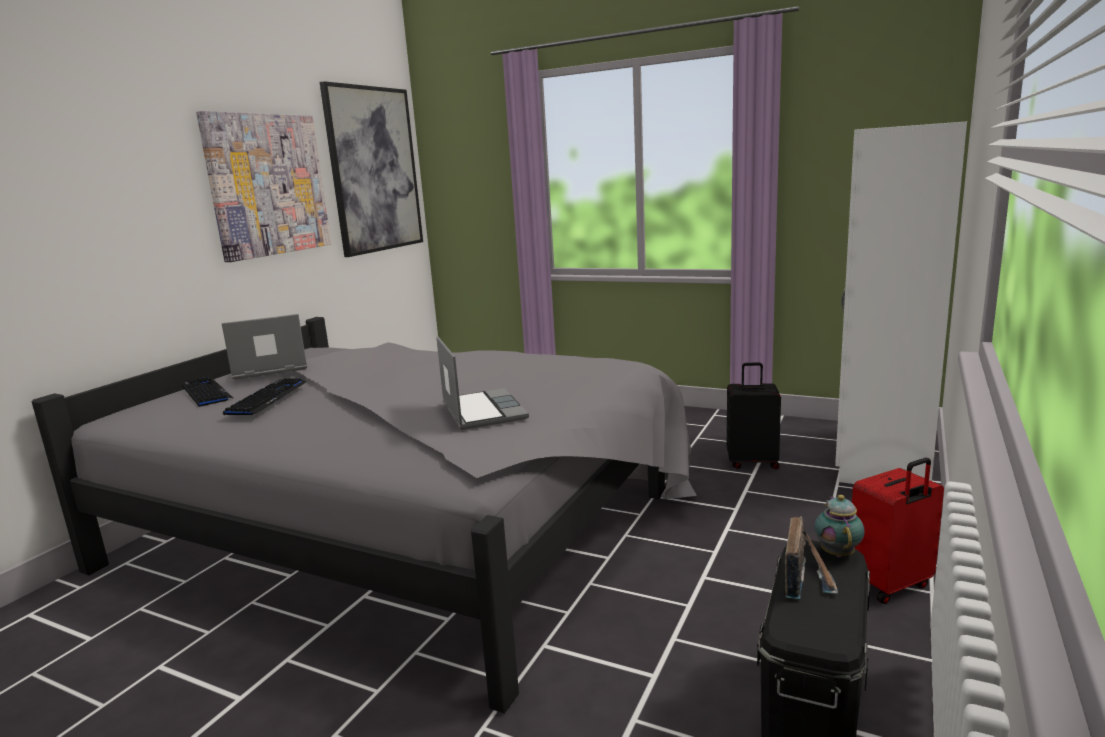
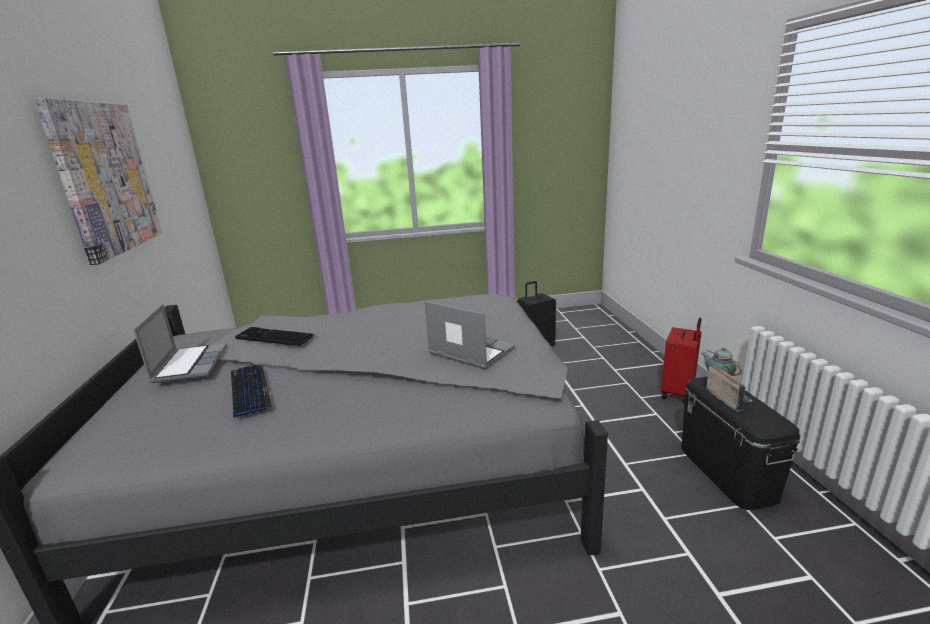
camera: 35 degrees left, 5 degrees up
keyboard [181,376,233,407] -> keyboard moved to [235,327,316,346]
laptop [221,314,307,380] -> laptop turned 135 degrees clockwise [133,304,227,383]
picture [320,81,423,257] -> none
white wardrobe [835,122,967,484] -> none

